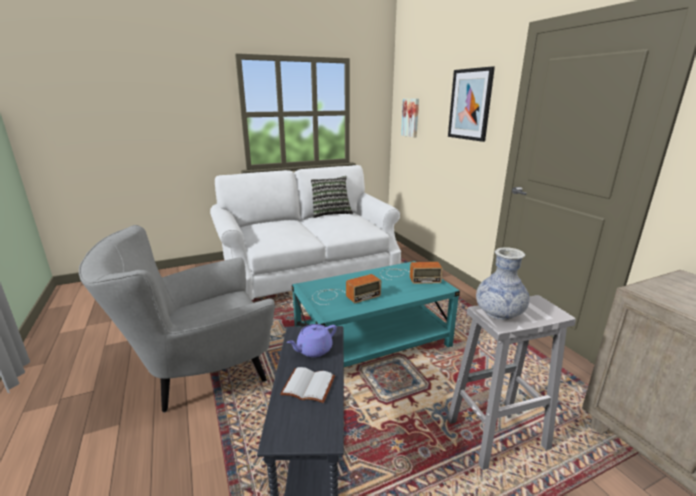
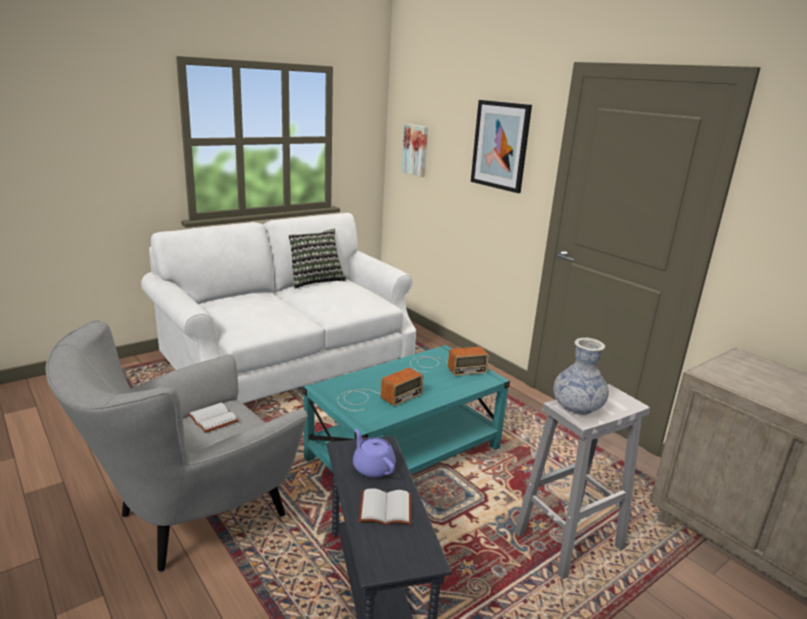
camera: 15 degrees left, 0 degrees up
purple teapot [287,324,337,357] -> purple teapot turned 105 degrees clockwise [353,429,396,478]
none -> white book [187,403,239,433]

